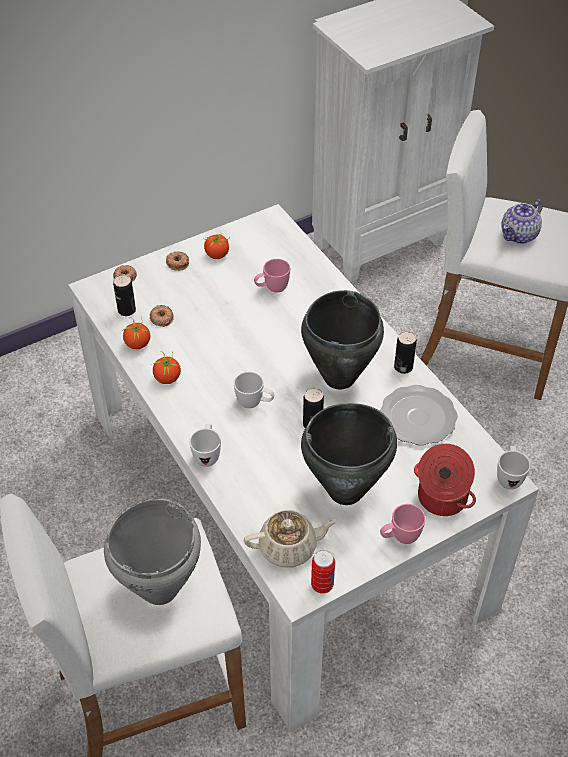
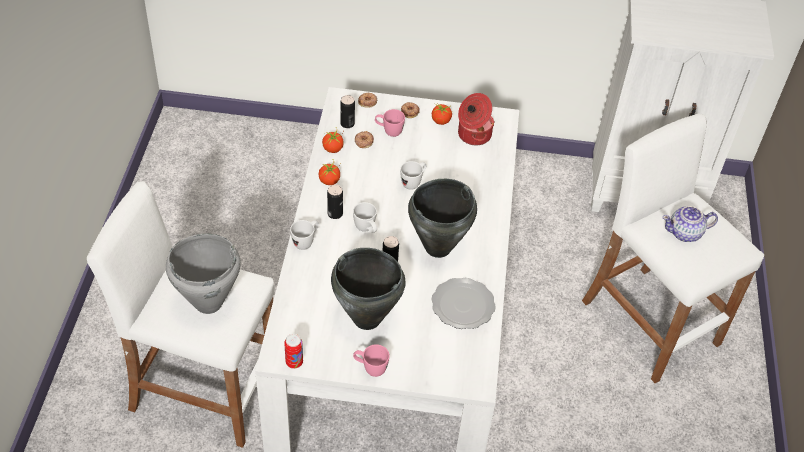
camera: 35 degrees right, 0 degrees up
beige teapot [244,510,338,567] -> none
pink mug [254,259,290,293] -> pink mug moved to [375,109,405,137]
can [394,331,417,374] -> can moved to [327,185,343,219]
cooking pot [414,444,476,516] -> cooking pot moved to [458,93,494,145]
white mug [497,446,530,490] -> white mug moved to [400,161,427,190]

